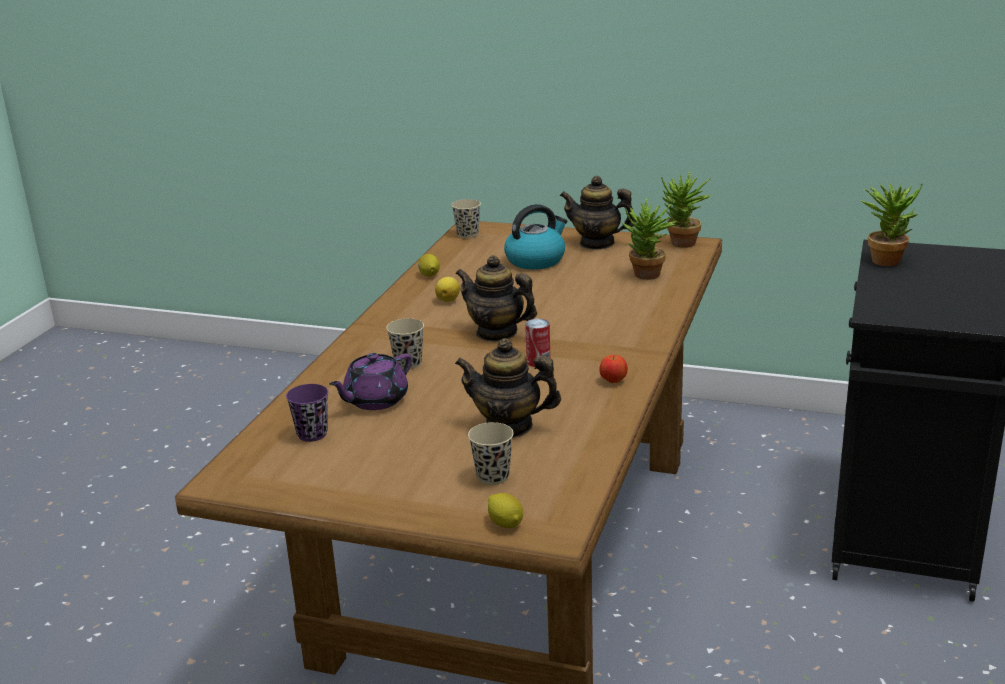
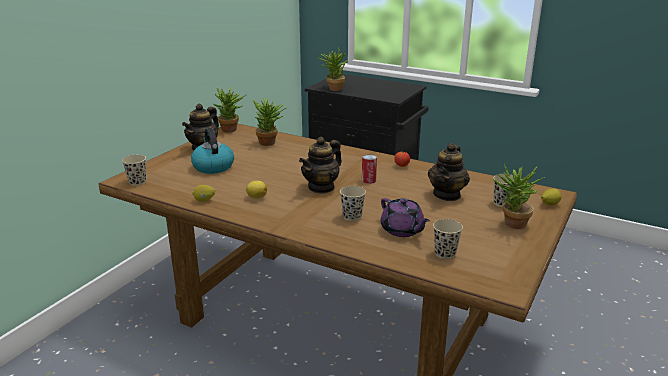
camera: 80 degrees left, 0 degrees up
purple cup [286,384,328,442] -> beige cup [433,219,463,259]
none -> potted plant [493,163,544,229]

